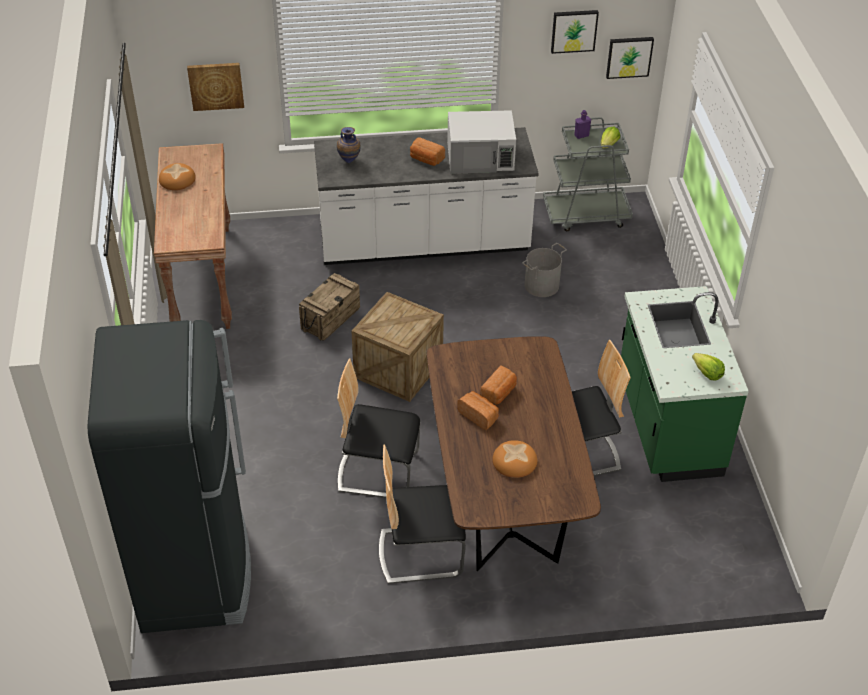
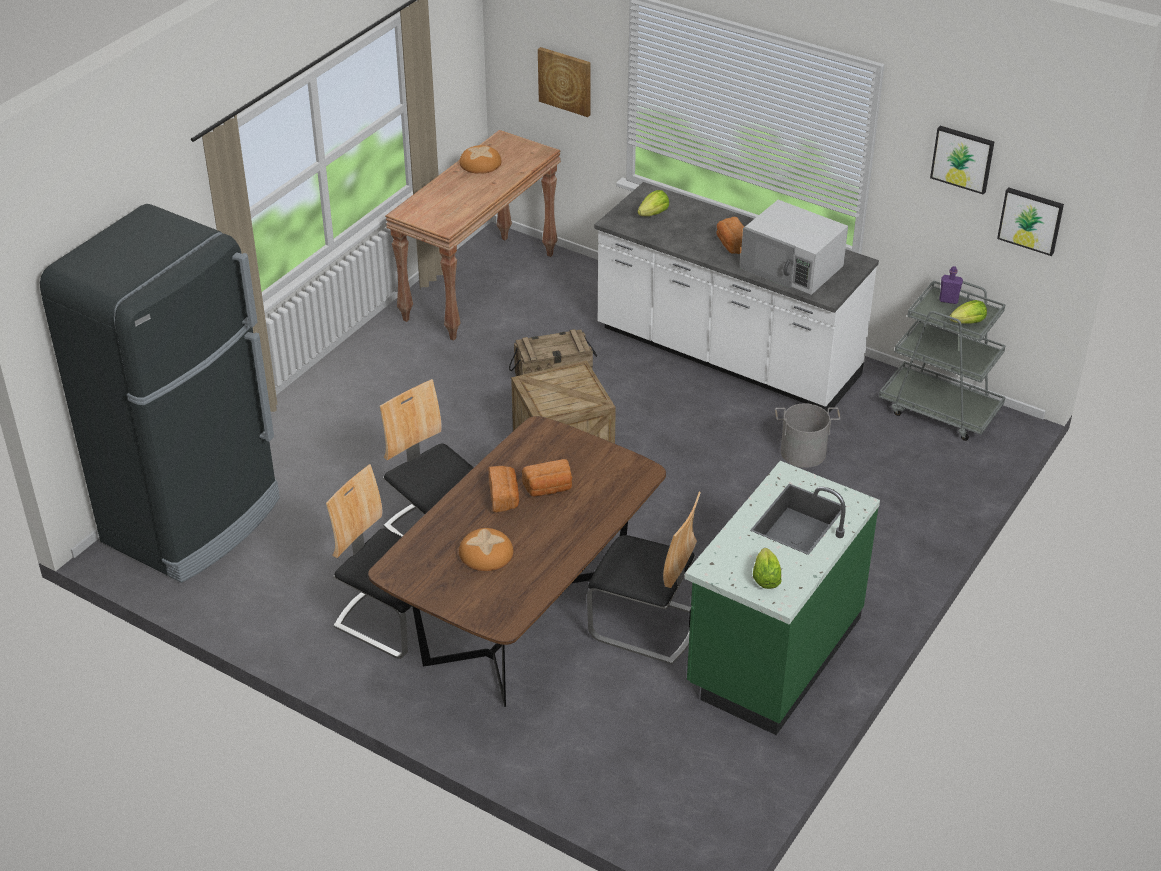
camera: 40 degrees right, 5 degrees down
vase [337,127,360,163] -> lettuce [637,190,669,216]

